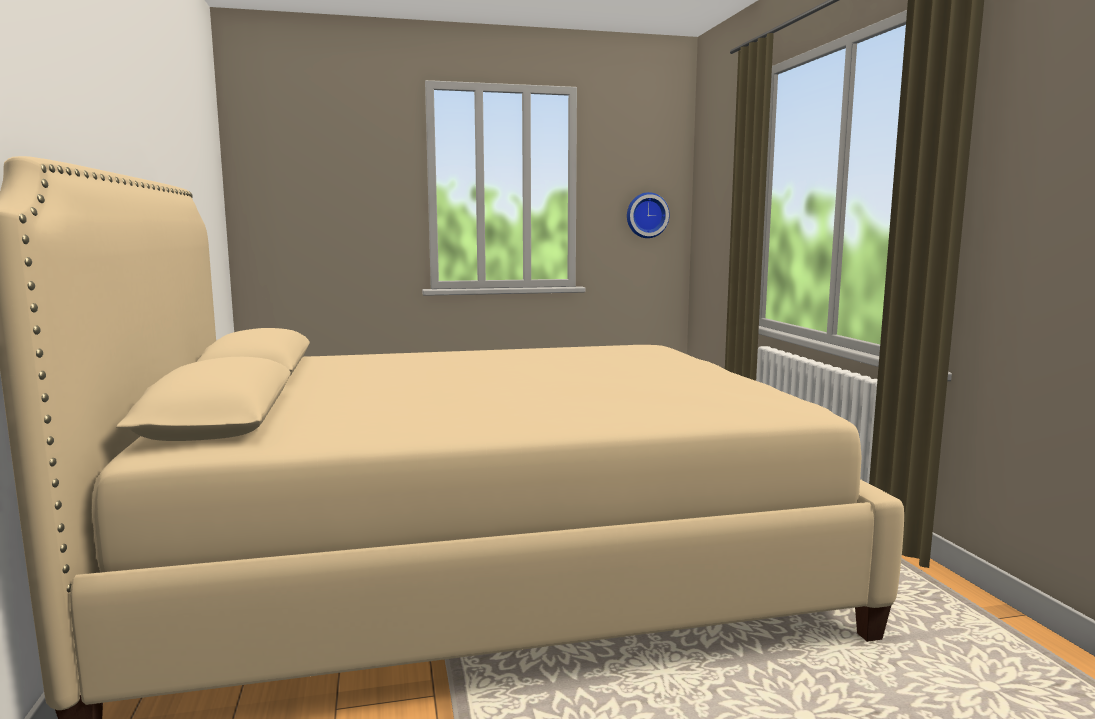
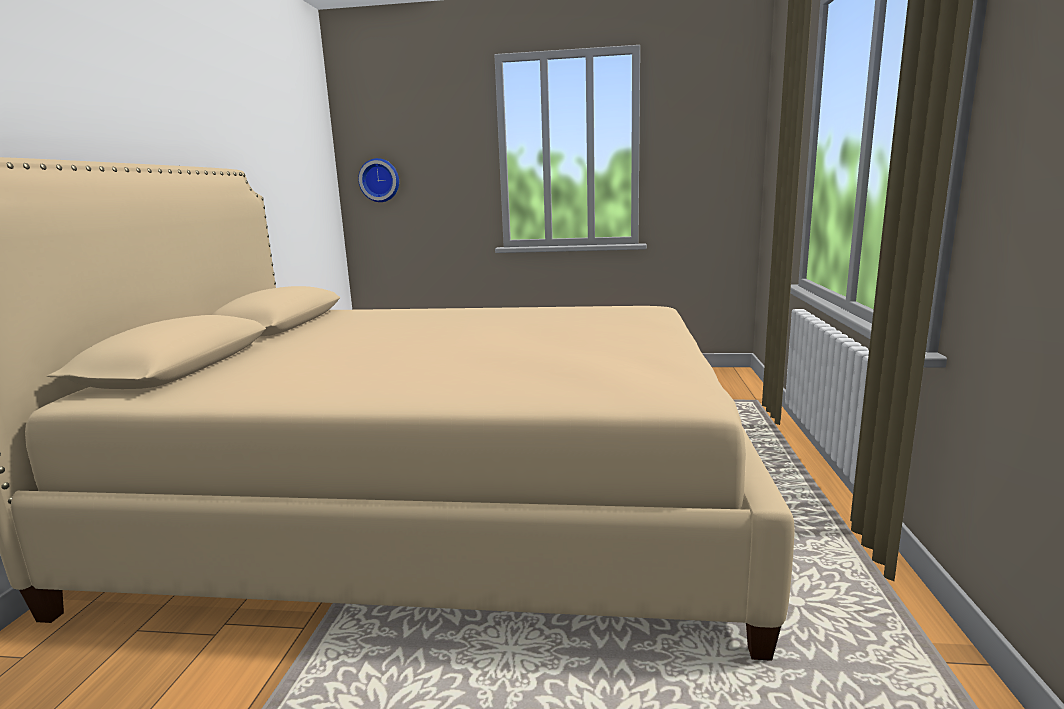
camera: 20 degrees right, 5 degrees up
wall clock [627,192,670,238] -> wall clock moved to [358,158,399,202]

